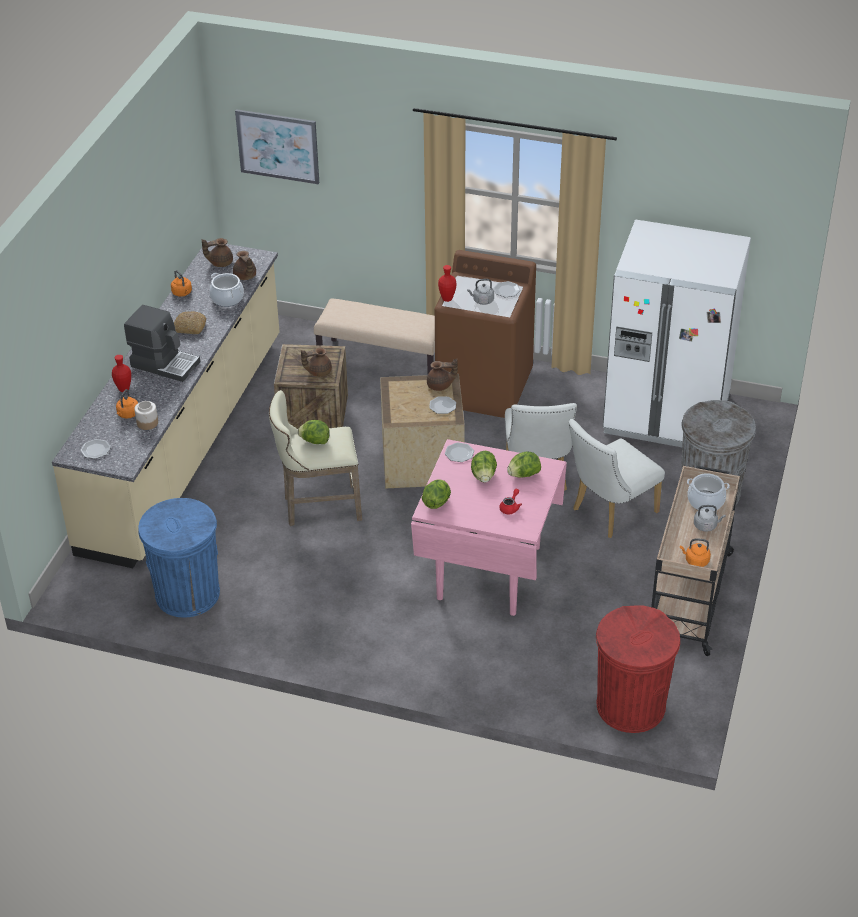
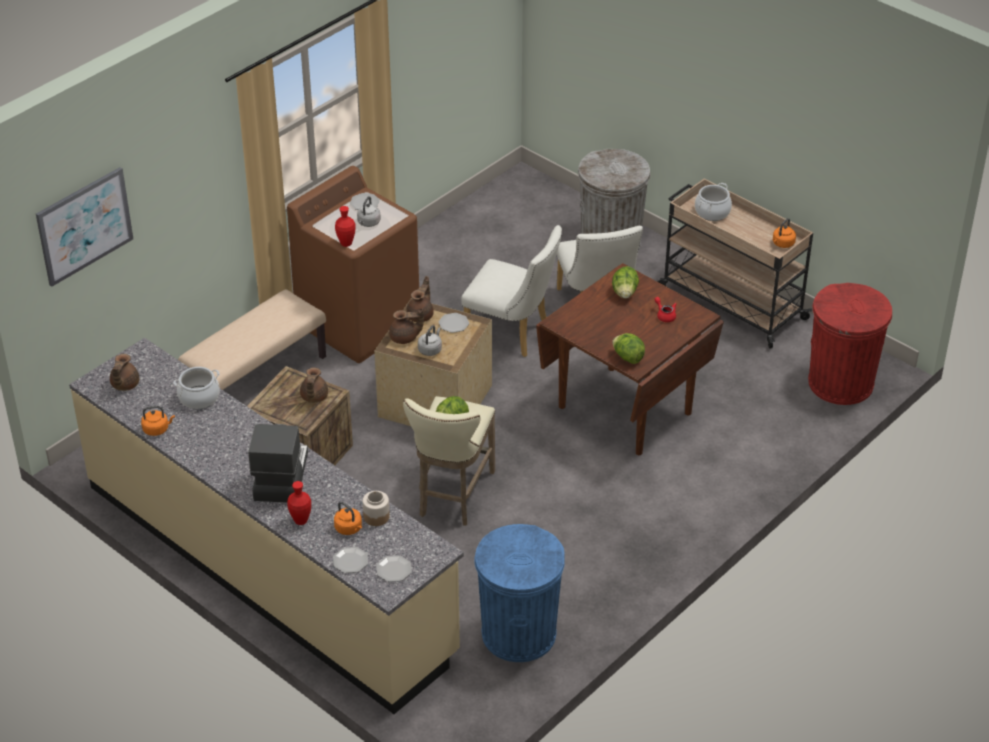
camera: 65 degrees left, 0 degrees up
coffee machine [124,305,200,382] -> coffee machine turned 45 degrees counterclockwise [248,424,308,503]
bread [174,311,206,334] -> none
brown teapot [233,251,256,280] -> brown teapot moved to [389,308,424,344]
pink dining table [411,439,567,616] -> brown dining table [536,263,724,455]
plate [445,443,474,462] -> plate moved to [333,547,368,573]
lettuce [471,451,497,483] -> none
white fridge [603,219,751,447] -> none
grey kettle [694,505,726,532] -> grey kettle moved to [418,325,442,356]

